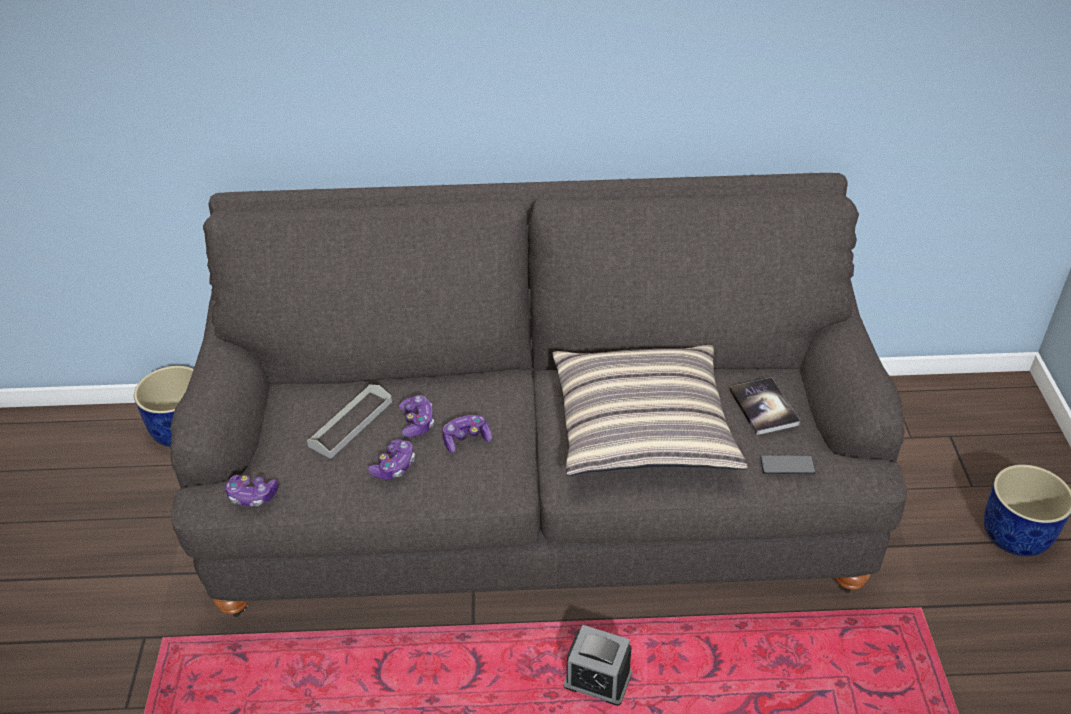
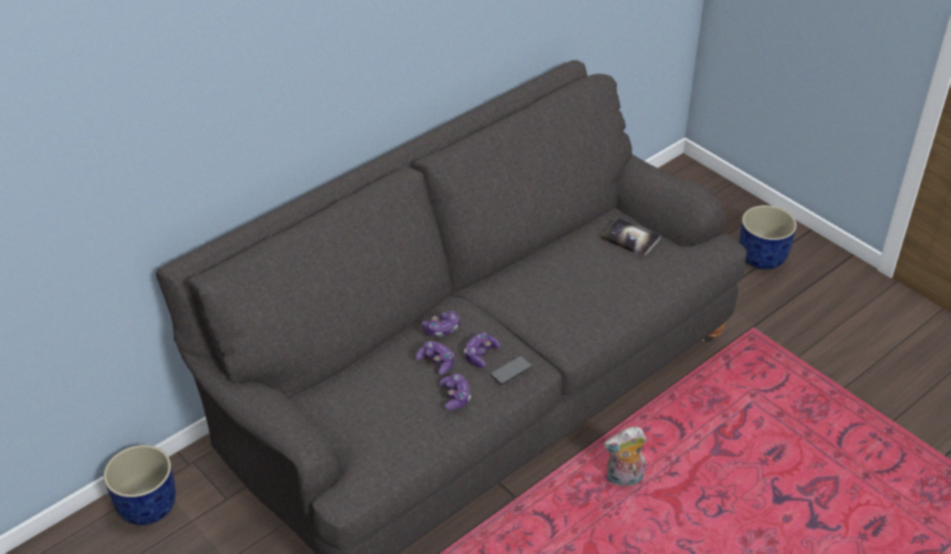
camera: 40 degrees left, 0 degrees up
game controller [225,475,278,506] -> game controller moved to [421,311,460,337]
grey tray [307,385,392,459] -> none
pillow [552,345,747,476] -> none
alarm clock [563,625,632,706] -> plush toy [604,427,646,486]
phone [760,455,816,474] -> phone moved to [490,356,532,385]

